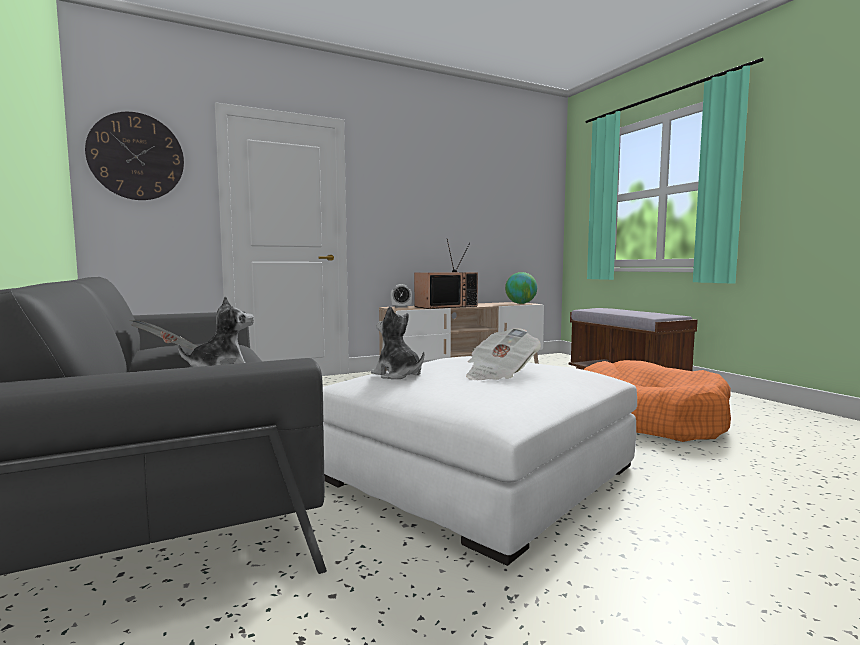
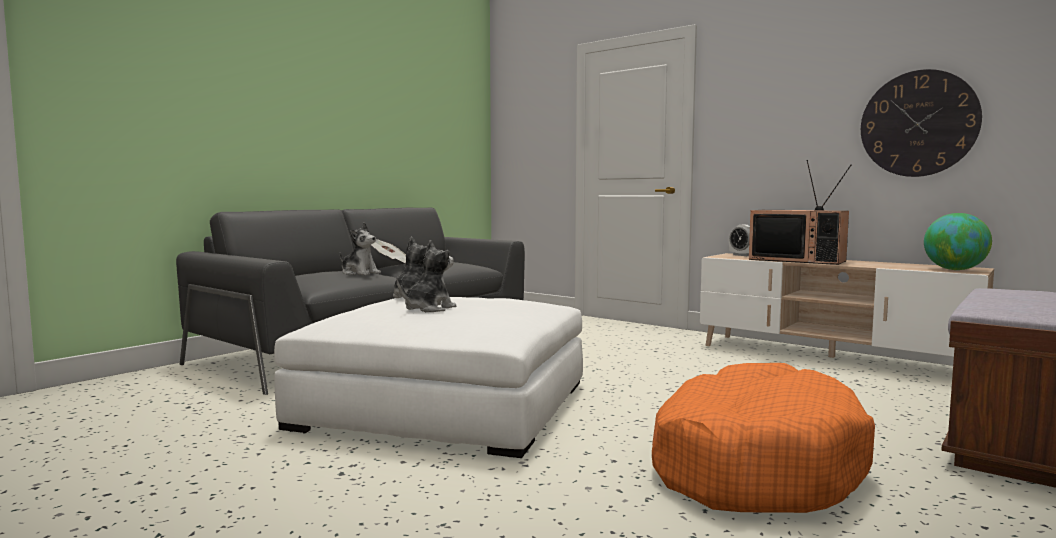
camera: 65 degrees right, 0 degrees up
wall clock [85,112,184,200] -> wall clock moved to [861,69,982,177]
newspaper [466,328,541,380] -> plush toy [401,240,456,312]

